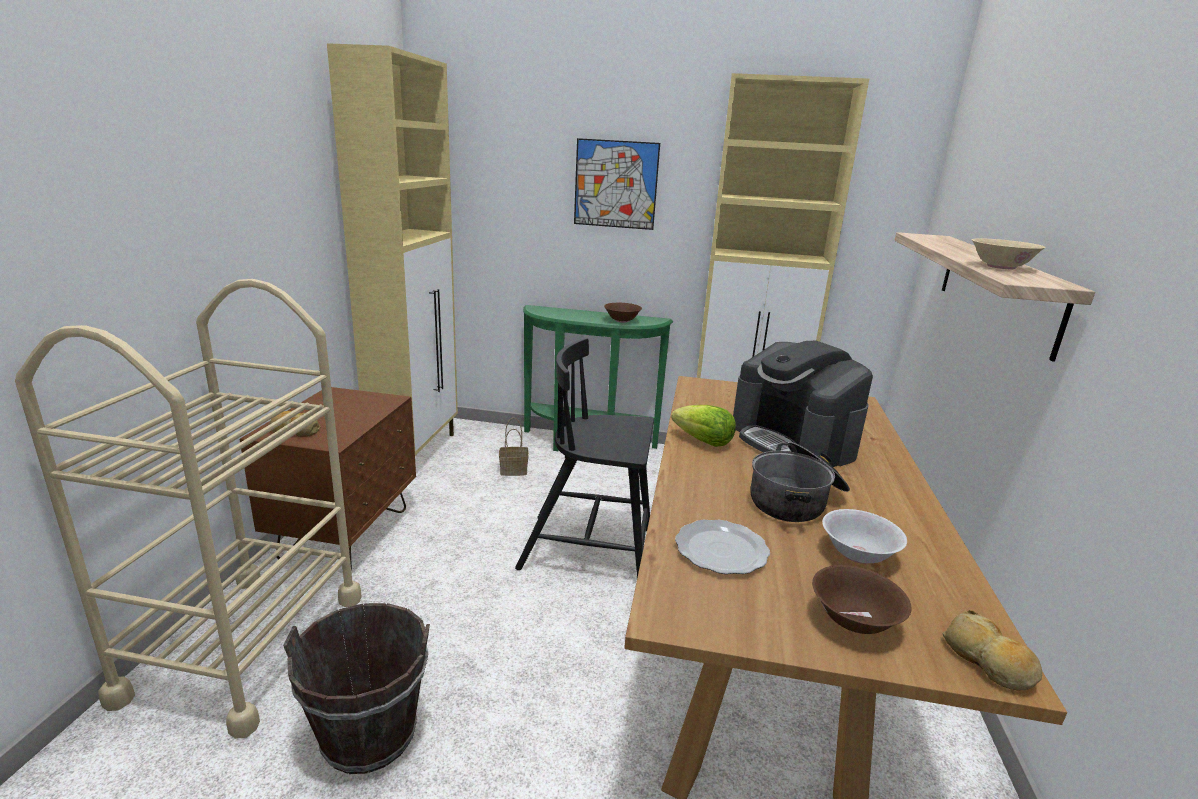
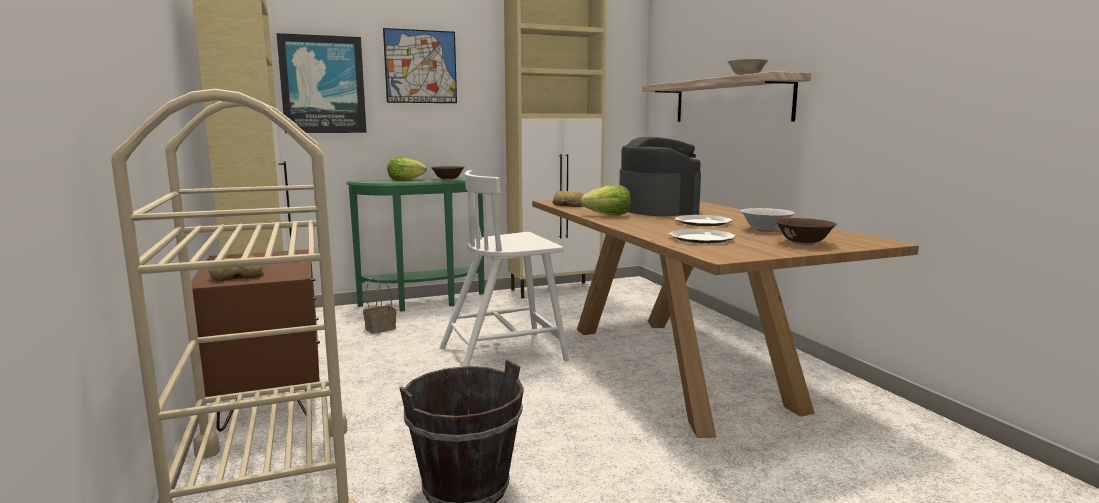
camera: 30 degrees left, 10 degrees down
black chair [515,338,654,577] -> white chair [440,170,569,367]
coffee machine [733,341,873,467] -> coffee machine turned 135 degrees counterclockwise [619,137,701,216]
cooking pot [750,442,850,522] -> plate [675,215,733,226]
bread [943,610,1042,690] -> bread moved to [552,191,584,207]
none -> picture [276,33,367,133]
none -> lettuce [388,157,427,181]

